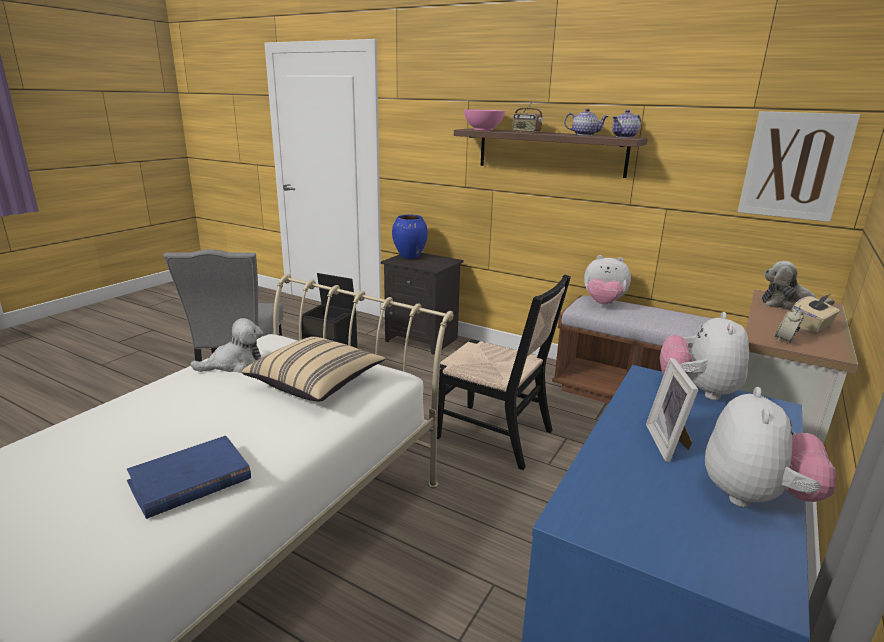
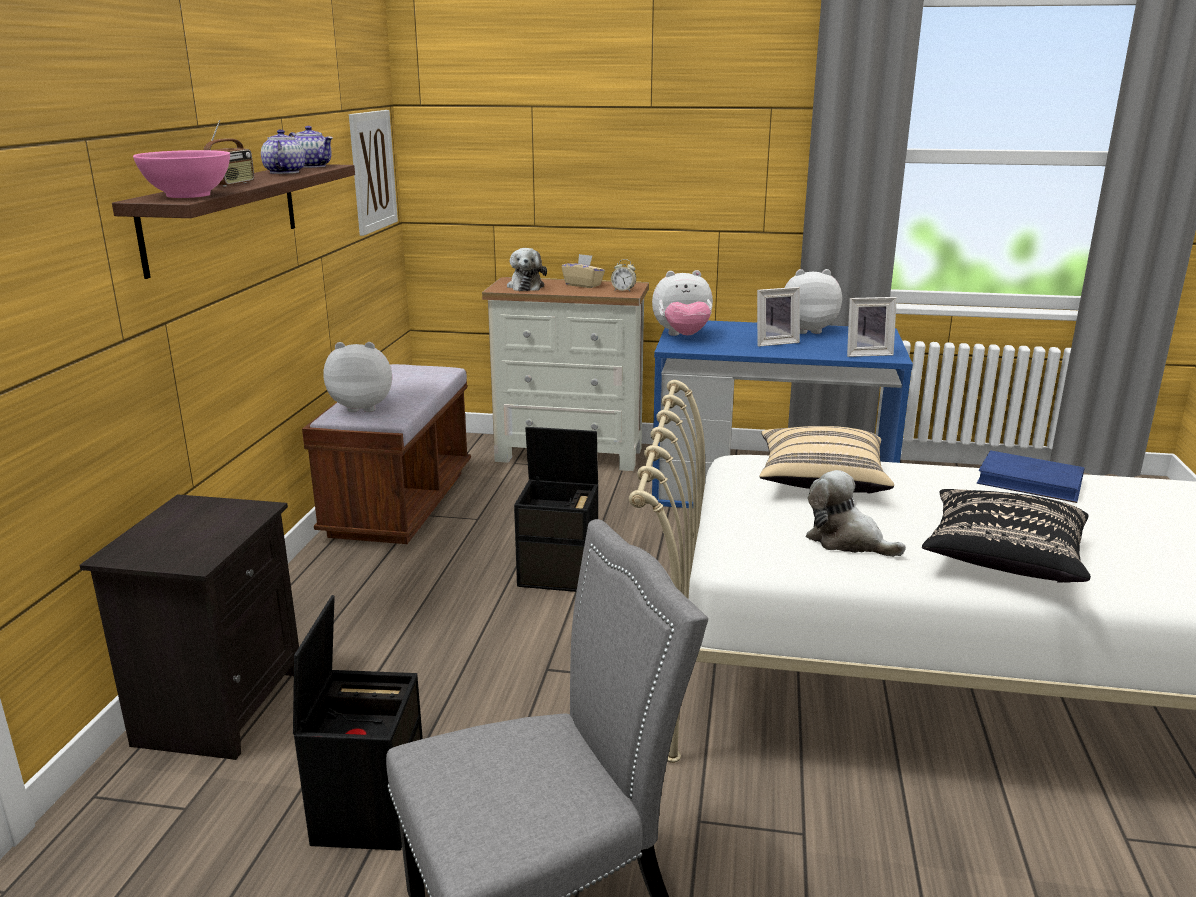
camera: 110 degrees left, 0 degrees up
blue vase [392,215,428,259] -> none
chair [437,275,571,470] -> black storage box [514,427,598,592]
plush toy [584,255,631,304] -> plush toy turned 90 degrees counterclockwise [323,342,392,412]
none -> picture frame [847,297,897,357]
none -> black pillow [922,489,1091,583]

